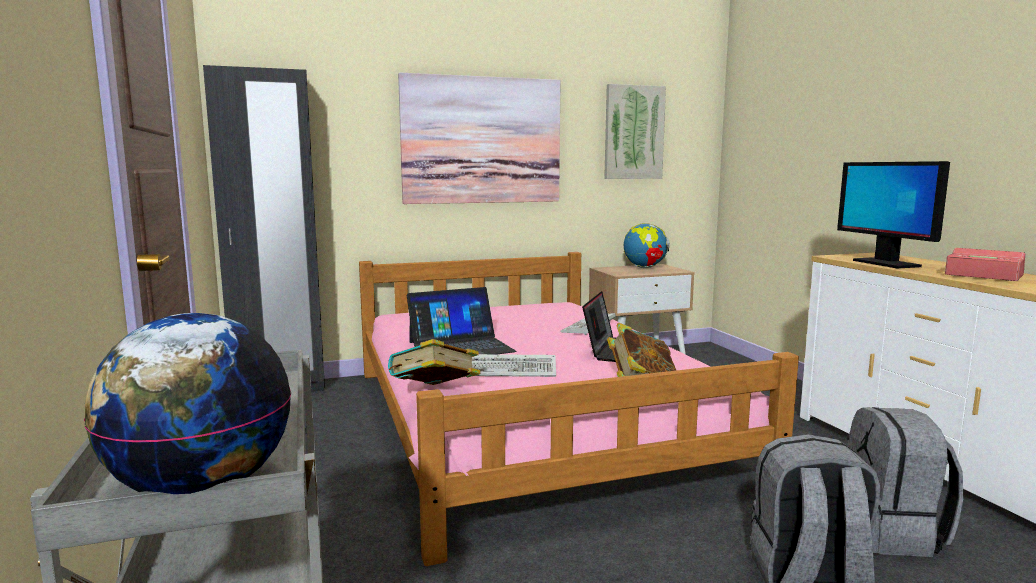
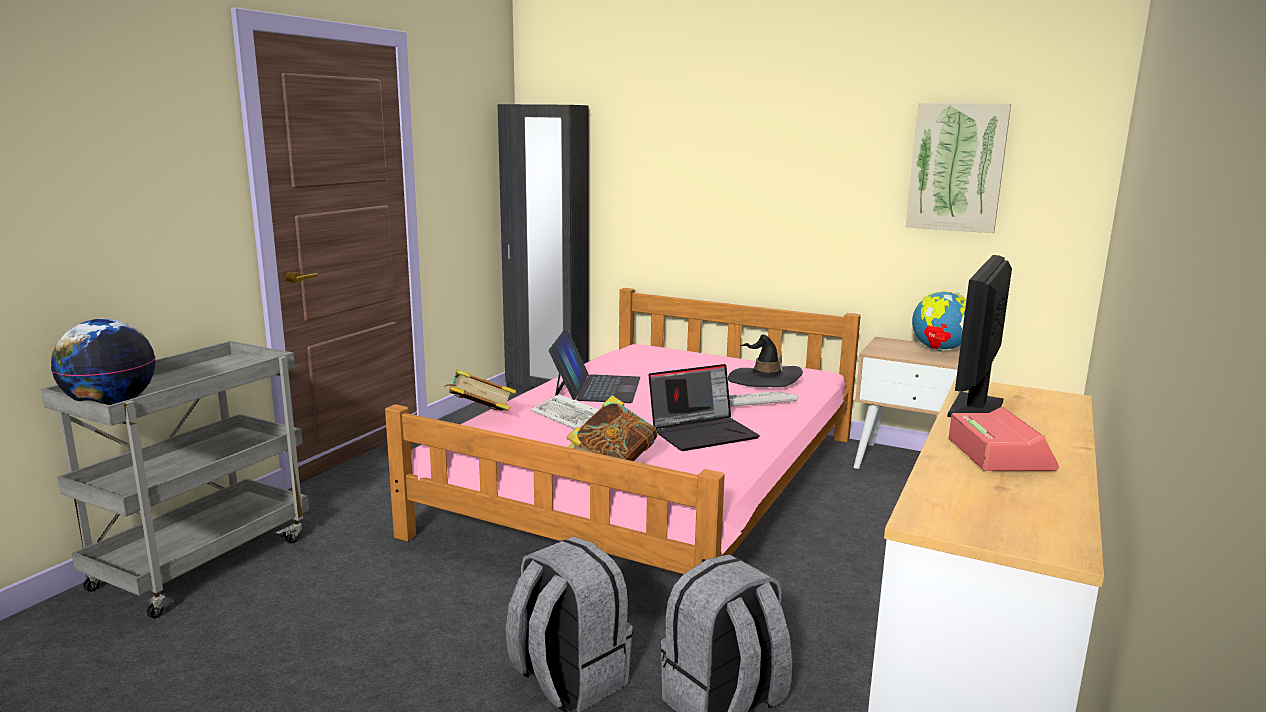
camera: 45 degrees right, 5 degrees up
picture [398,73,561,204] -> none
laptop [407,287,516,354] -> laptop turned 105 degrees counterclockwise [549,329,640,403]
none -> black hat [728,334,803,387]

